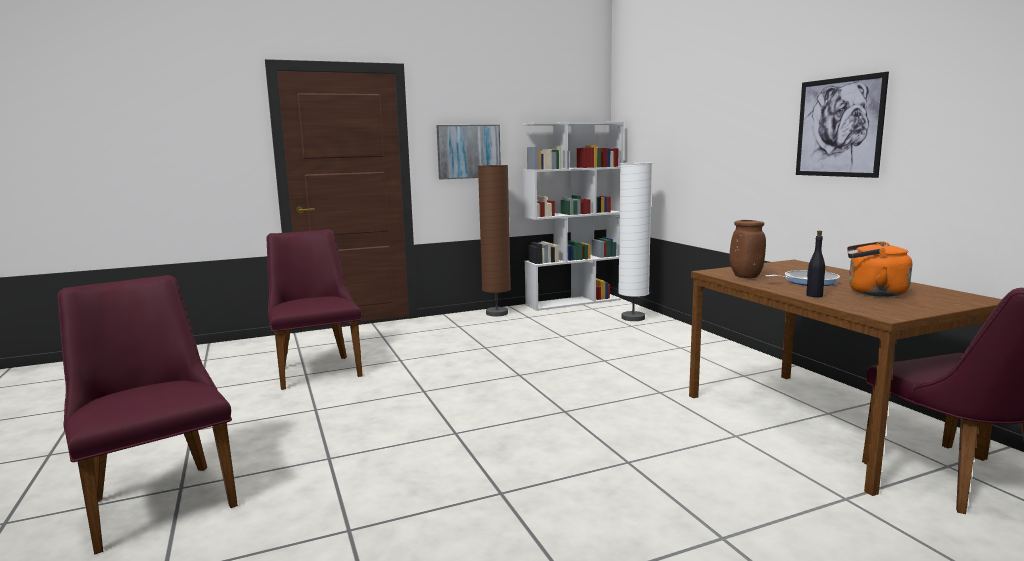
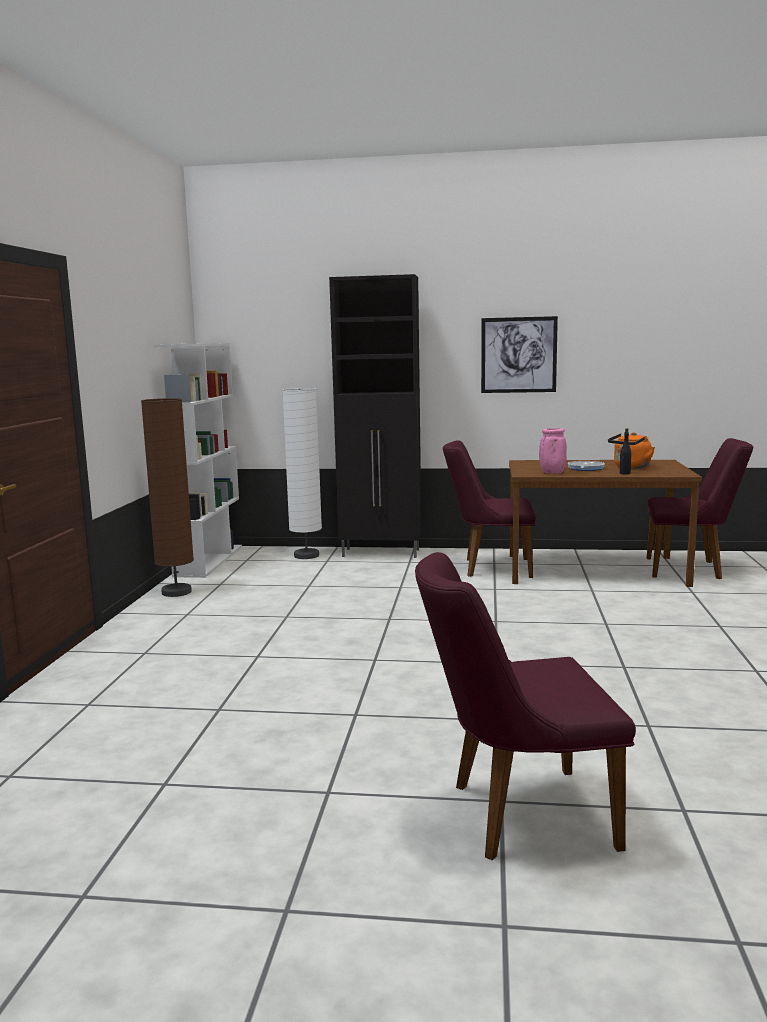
camera: 60 degrees left, 0 degrees up
purple chair [267,229,363,390] -> purple chair moved to [443,440,536,578]
picture [436,125,501,180] -> none
brown vase [730,220,766,279] -> pink vase [539,428,567,474]
none -> black cabinet [329,274,421,558]

